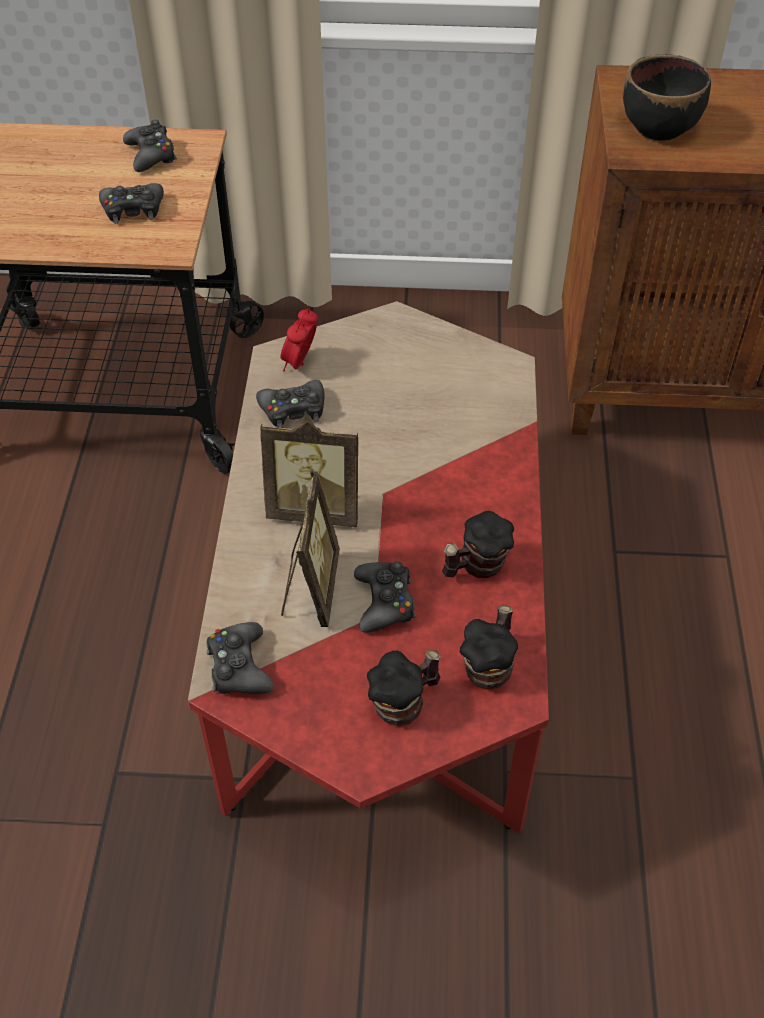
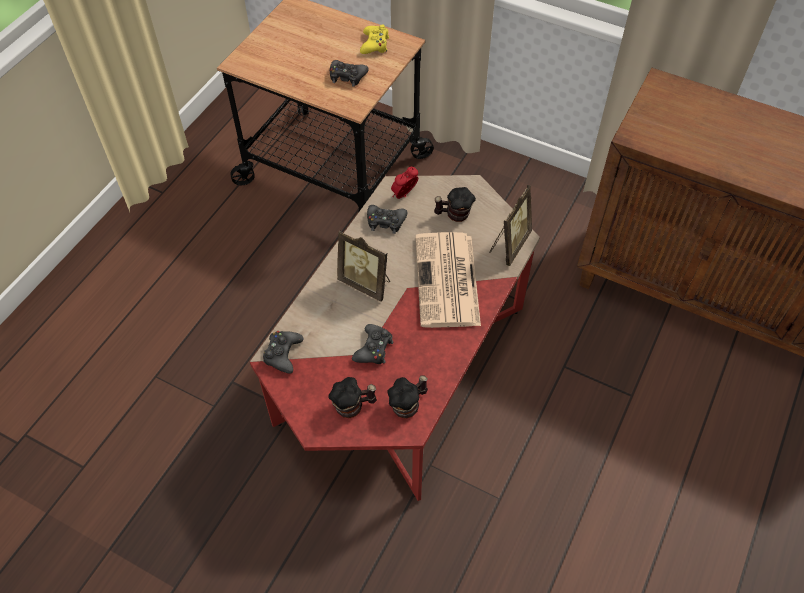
camera: 25 degrees right, 5 degrees up
black game controller [123,120,177,172] -> yellow game controller [360,24,389,54]
picture frame [281,472,340,627] -> picture frame moved to [489,185,532,266]
mug [442,511,514,578] -> mug moved to [434,187,476,222]
black bowl [623,54,711,141] -> none
none -> newspaper [415,232,481,328]

